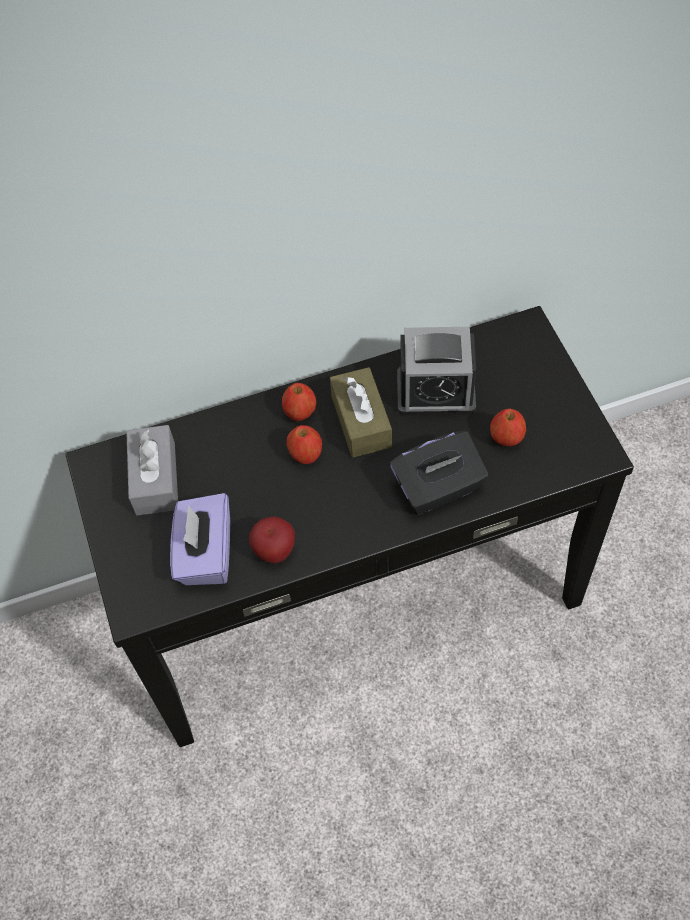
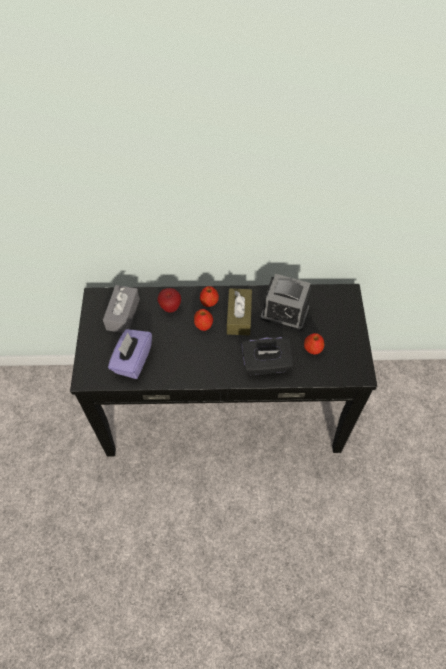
camera: 15 degrees right, 0 degrees up
apple [249,516,295,563] -> apple moved to [157,288,181,313]

